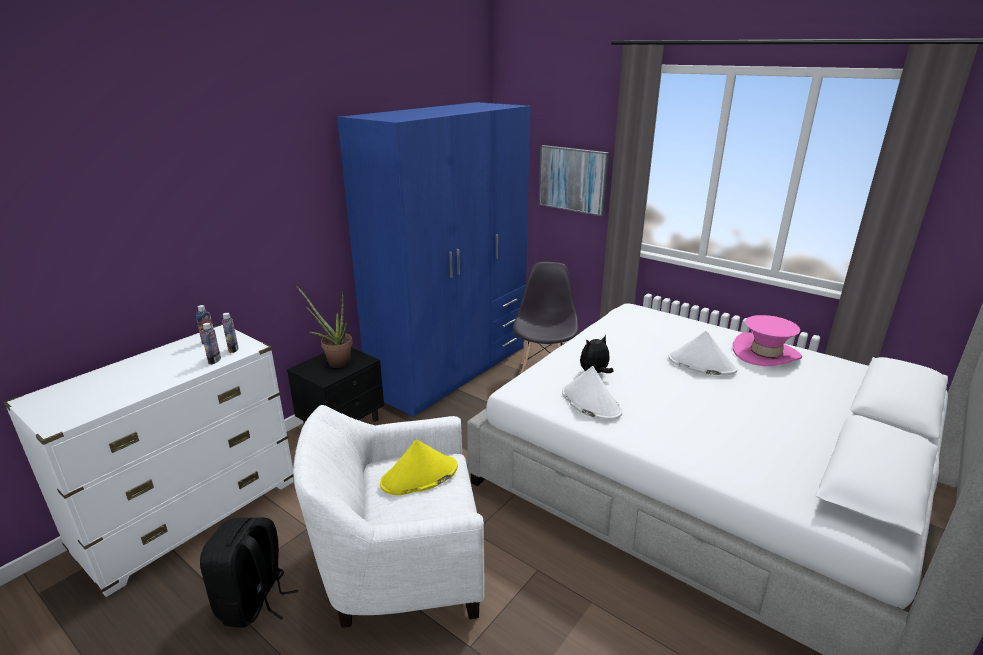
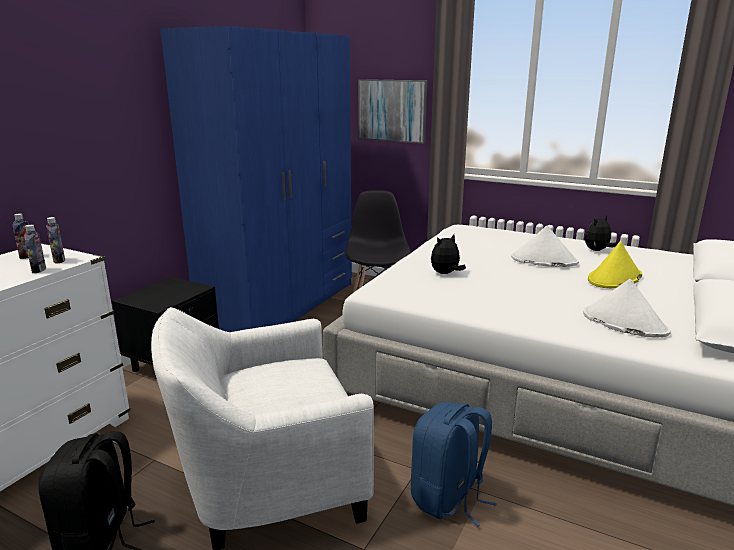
camera: 10 degrees left, 5 degrees down
potted plant [296,286,353,368] -> none
yellow hat [380,440,458,495] -> yellow hat moved to [588,241,642,288]
white hat [562,366,622,420] -> white hat moved to [583,279,671,338]
pink hat [733,315,802,366] -> plush toy [585,215,618,251]
none -> blue backpack [411,402,497,526]

